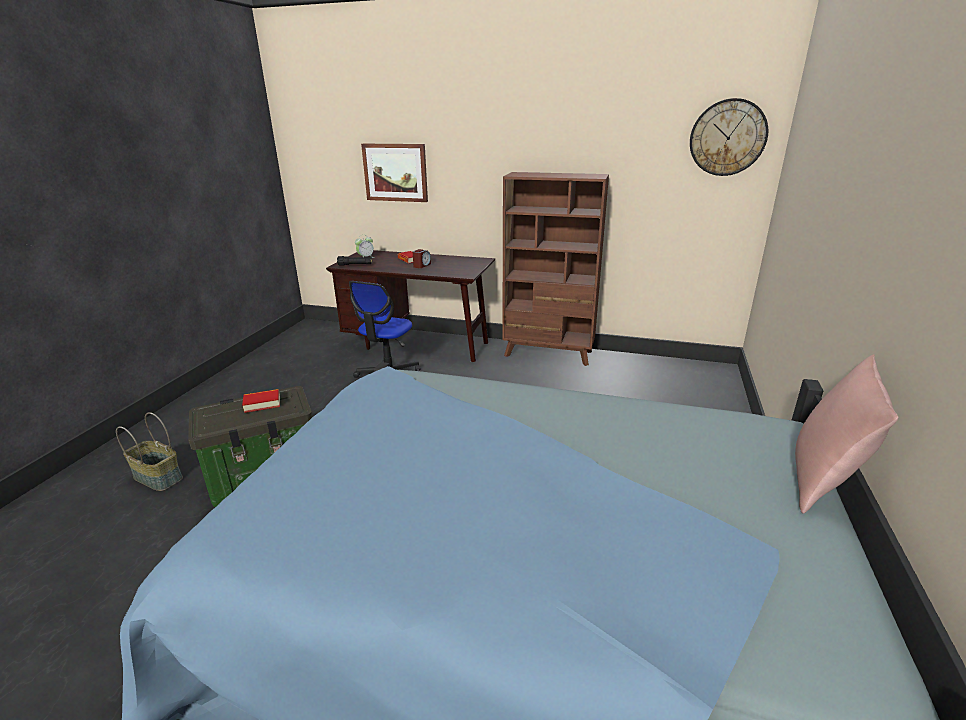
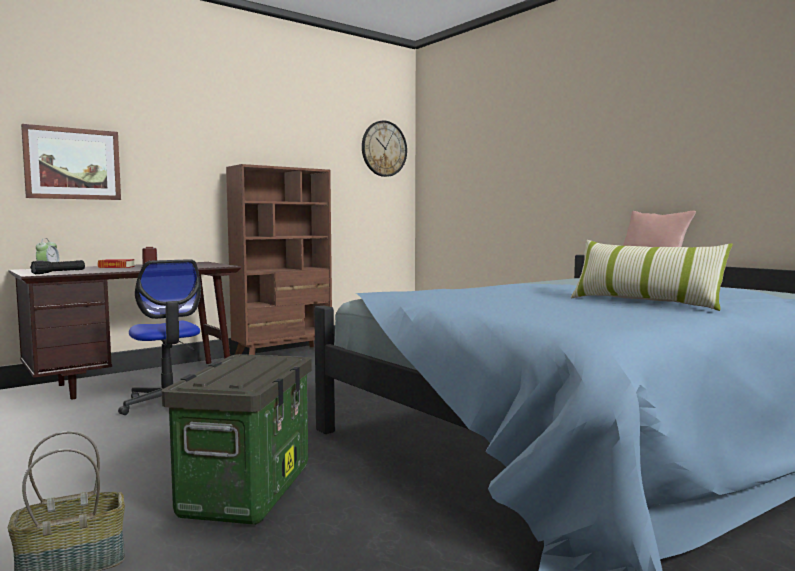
camera: 55 degrees left, 20 degrees down
book [242,389,280,413] -> none
none -> pillow [571,240,733,311]

